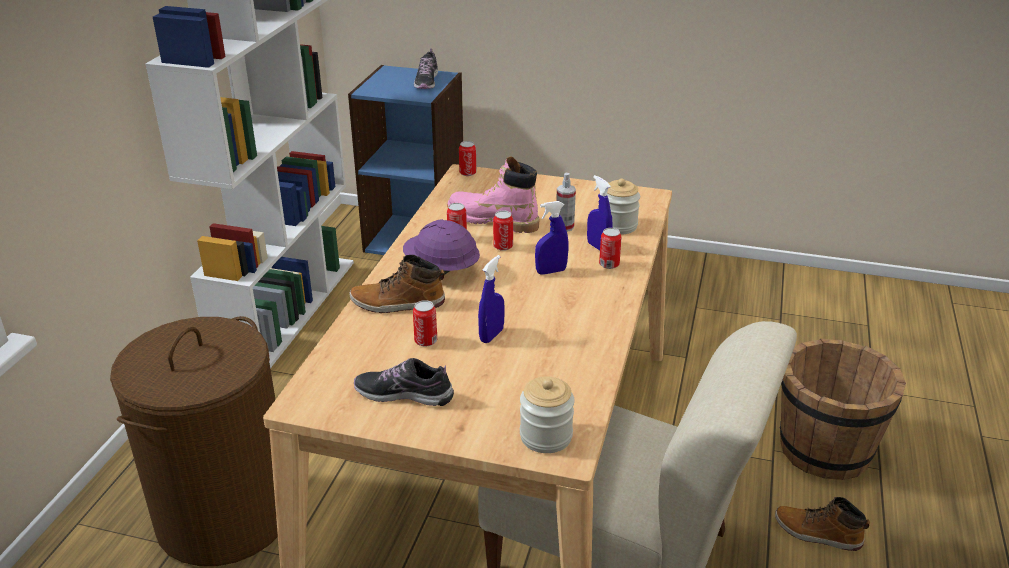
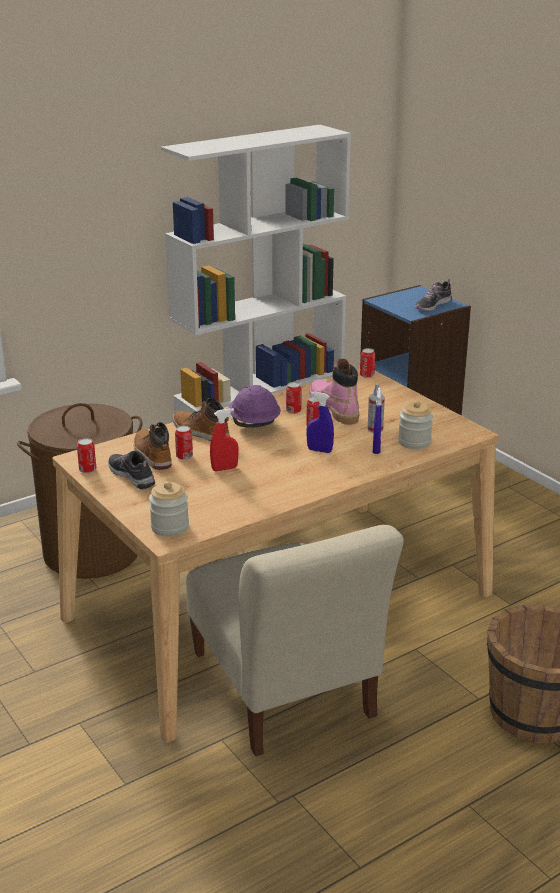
camera: 40 degrees right, 5 degrees down
blue spray bottle [478,255,505,343] -> red spray bottle [210,408,239,471]
can [599,228,621,269] -> can moved to [77,438,96,473]
boot [775,497,870,551] -> boot moved to [134,422,172,470]

